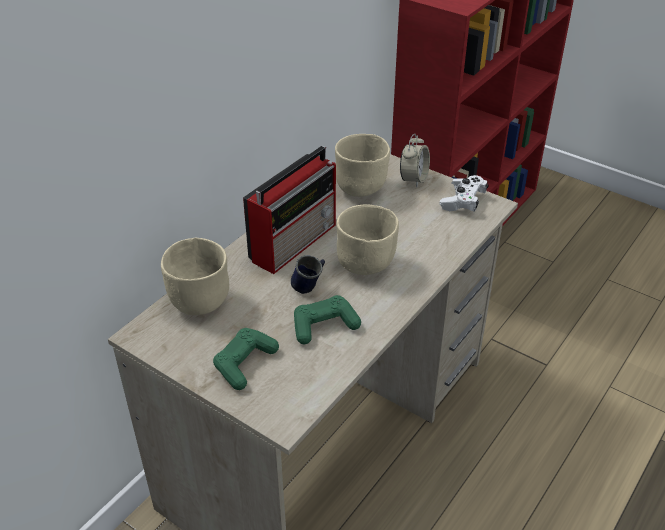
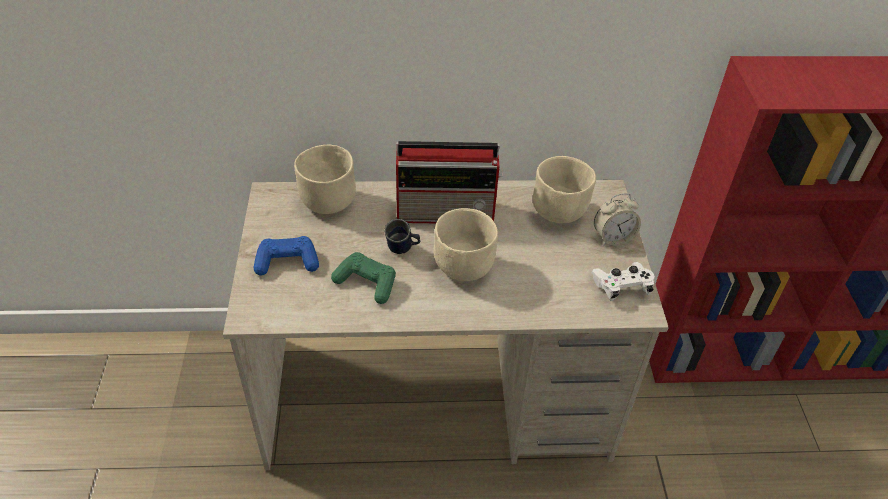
camera: 50 degrees right, 5 degrees up
green game controller [213,328,279,390] -> blue game controller [254,236,319,275]

